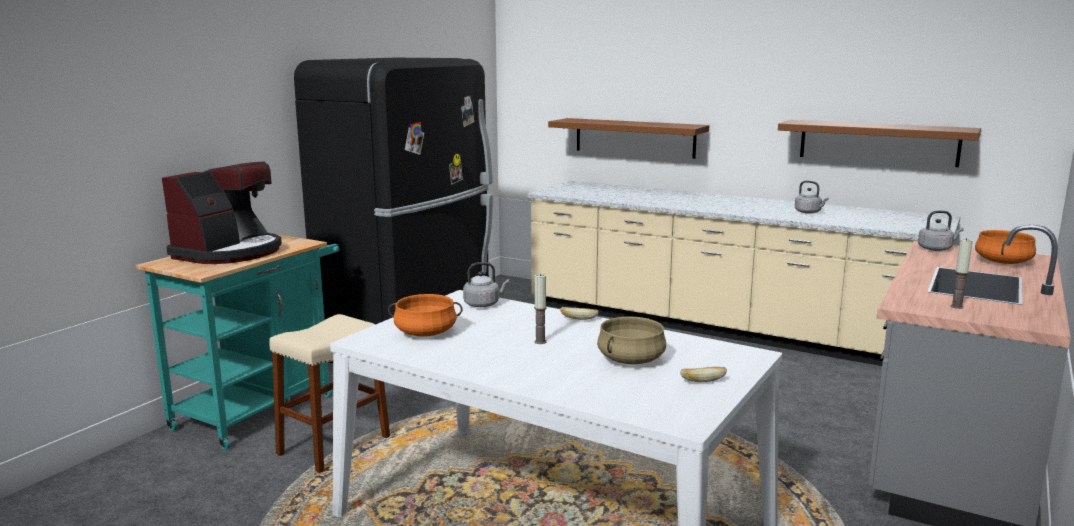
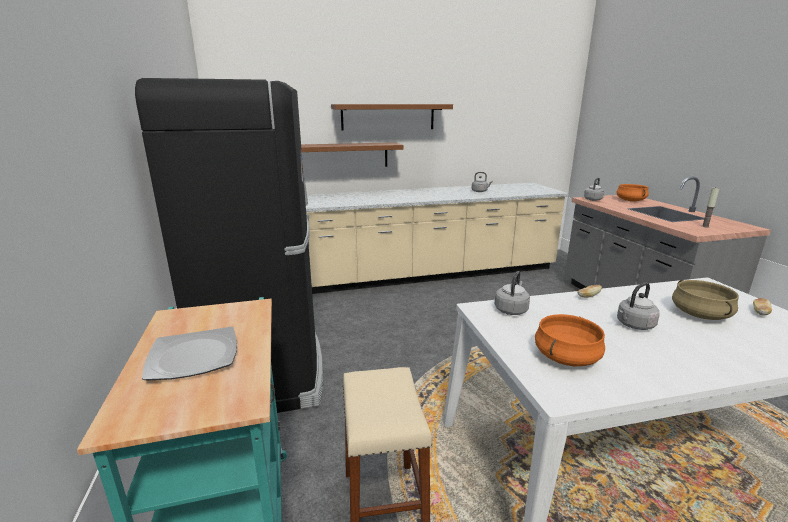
camera: 45 degrees left, 5 degrees up
coffee machine [162,162,282,264] -> plate [142,326,237,380]
candle [534,274,547,344] -> grey kettle [617,282,660,330]
brown shelf [778,120,981,167] -> brown shelf moved to [331,104,453,131]

